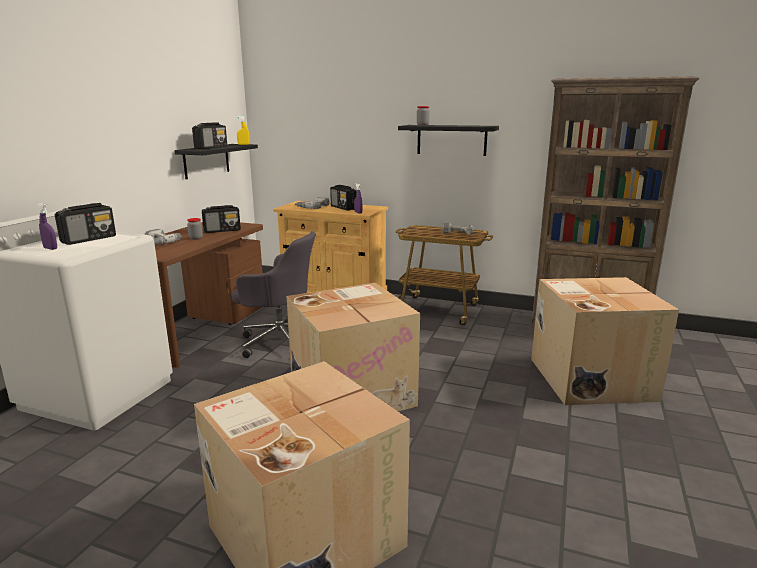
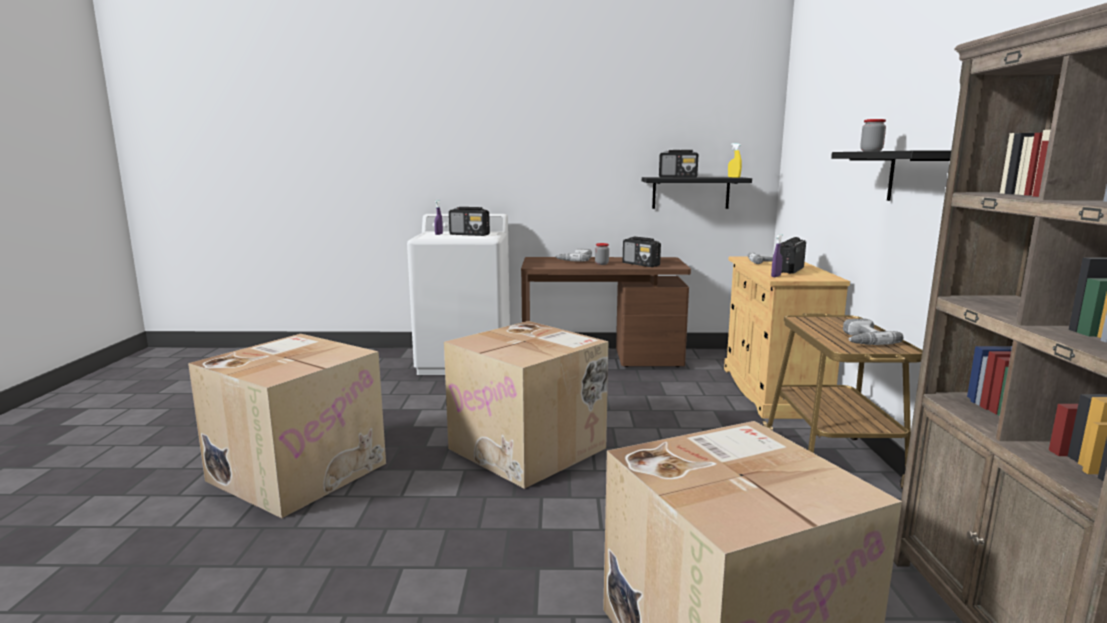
camera: 70 degrees right, 5 degrees down
grey office chair [231,231,315,358] -> none

